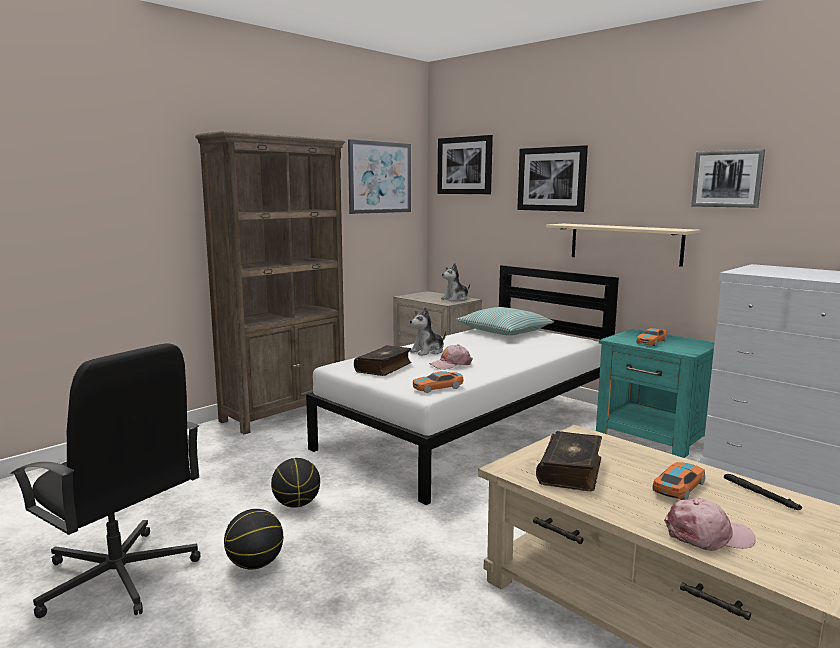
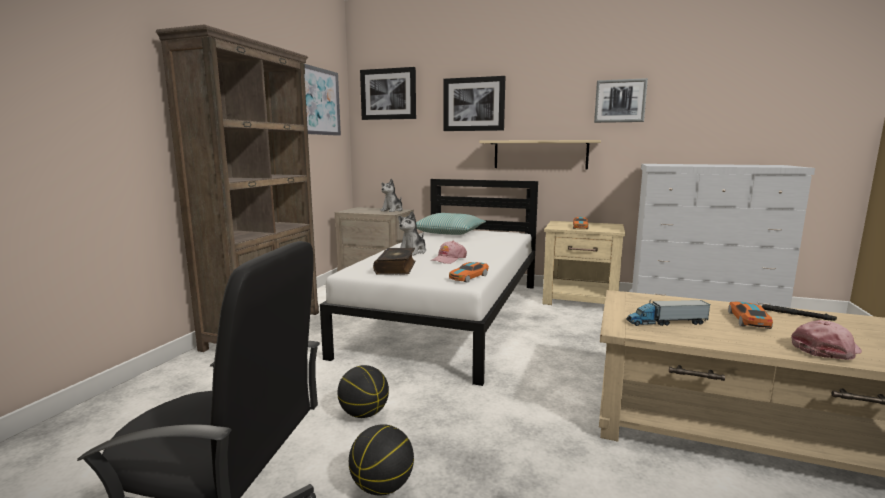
camera: 25 degrees left, 0 degrees up
book [536,431,602,491] -> toy truck [626,300,710,326]
turquoise nightstand [596,329,715,458] -> beige nightstand [542,221,625,305]

